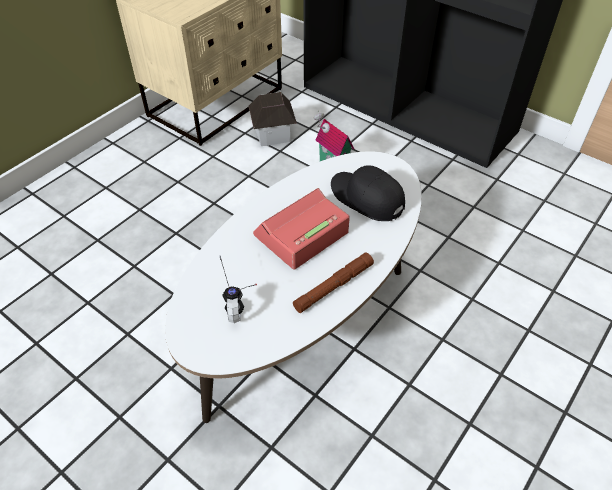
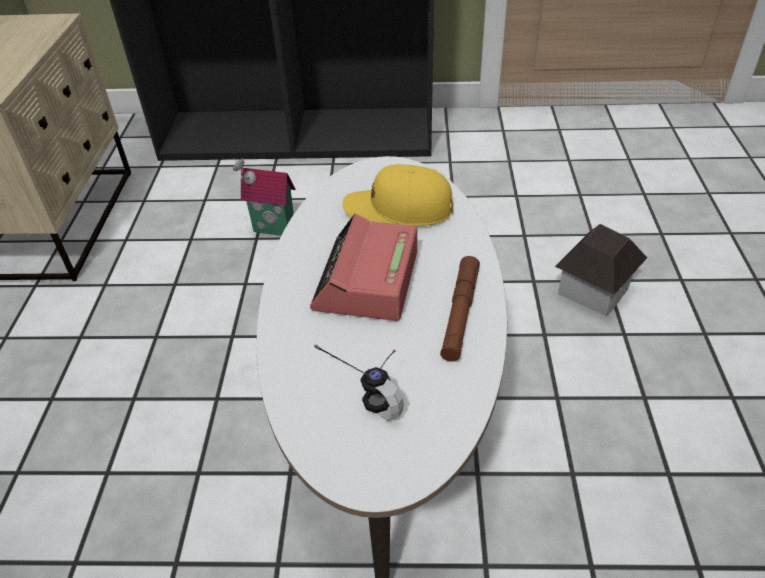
camera: 35 degrees left, 5 degrees down
toy house [249,92,297,146] -> toy house moved to [555,224,647,316]
black cap [331,165,405,221] -> yellow cap [343,164,453,226]

